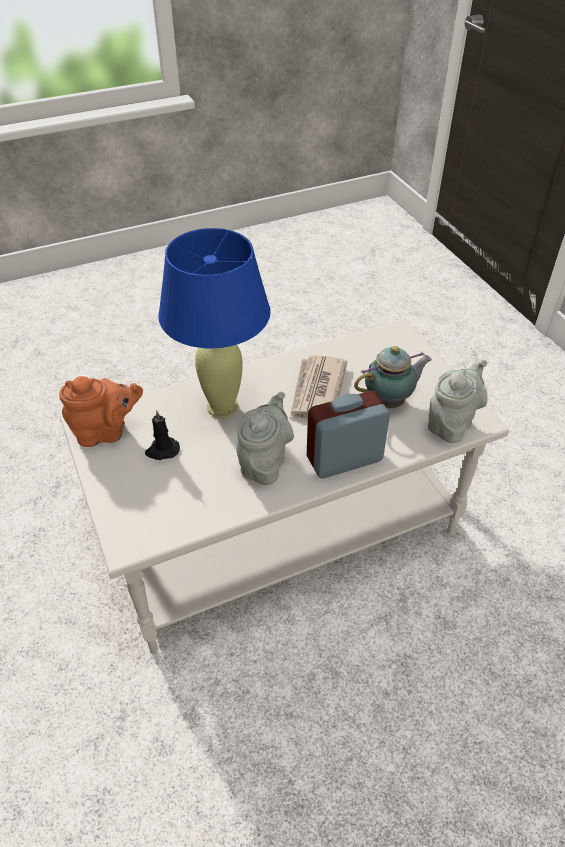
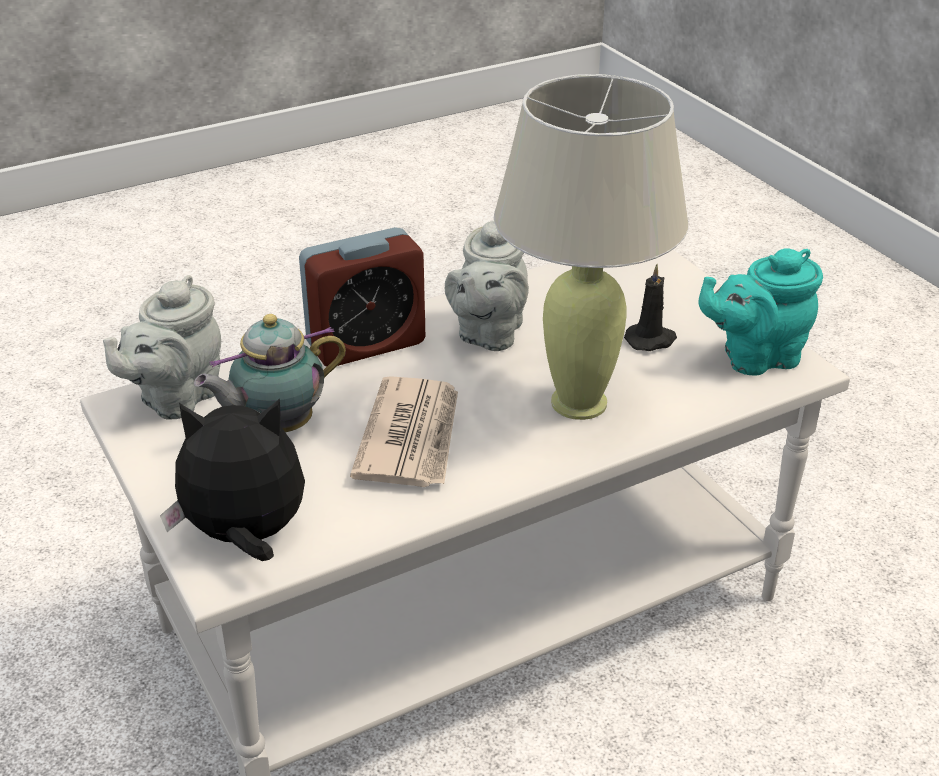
camera: 175 degrees right, 10 degrees down
orange teapot [59,376,143,447] -> turquoise teapot [698,248,823,375]
blue table lamp [158,228,270,418] -> beige table lamp [494,74,689,420]
none -> plush toy [160,398,305,561]

